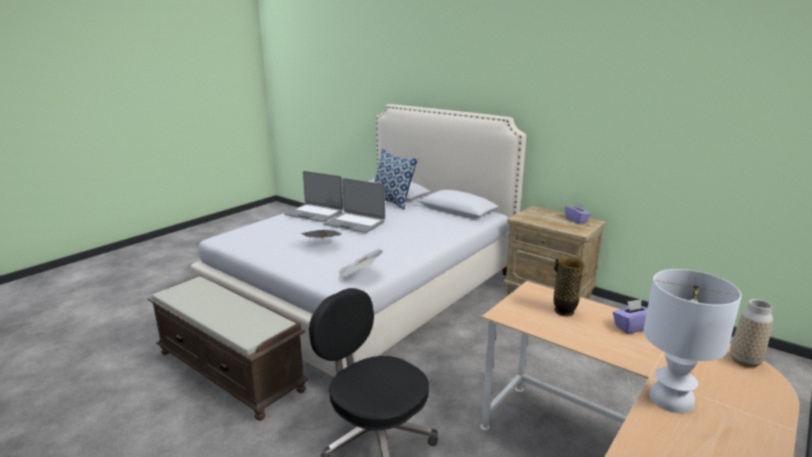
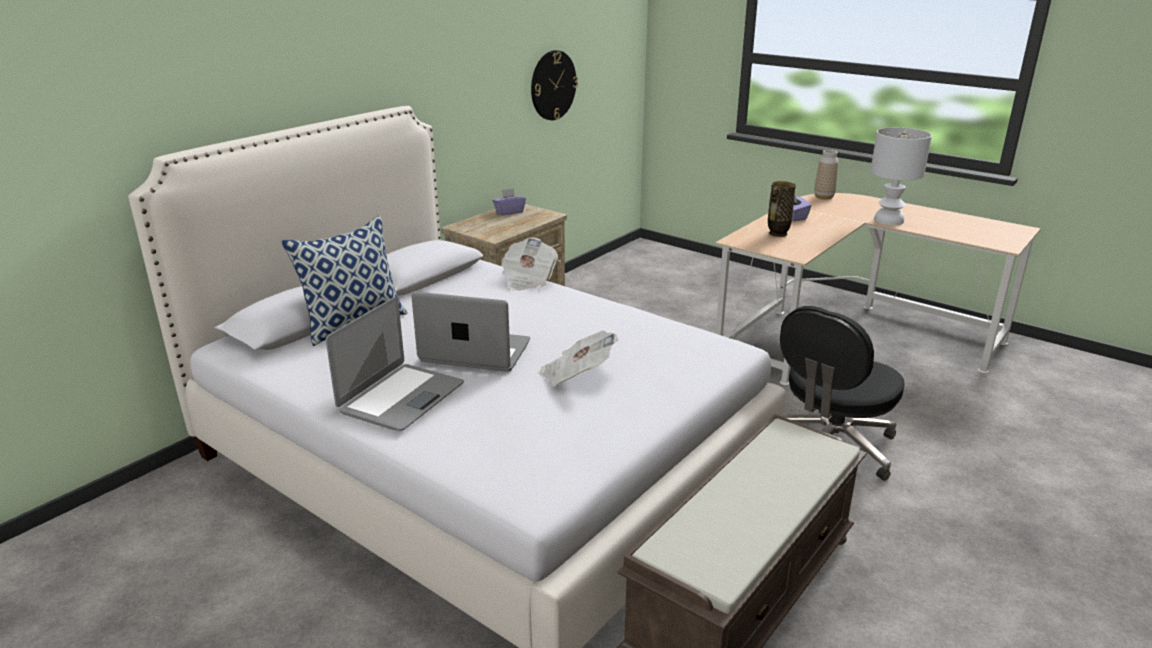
camera: 90 degrees left, 5 degrees up
laptop [323,178,385,233] -> laptop turned 105 degrees counterclockwise [411,292,530,372]
newspaper [339,249,383,279] -> newspaper moved to [501,238,558,291]
none -> wall clock [531,50,578,120]

